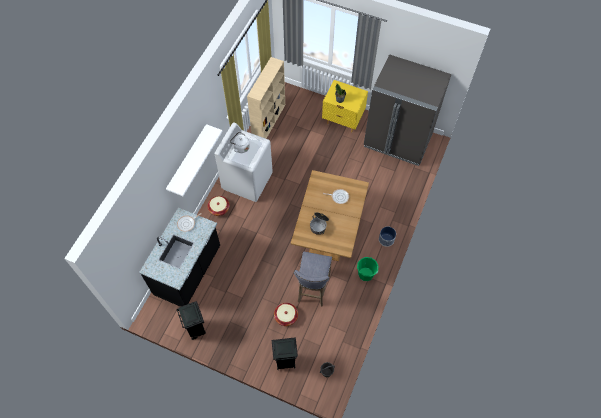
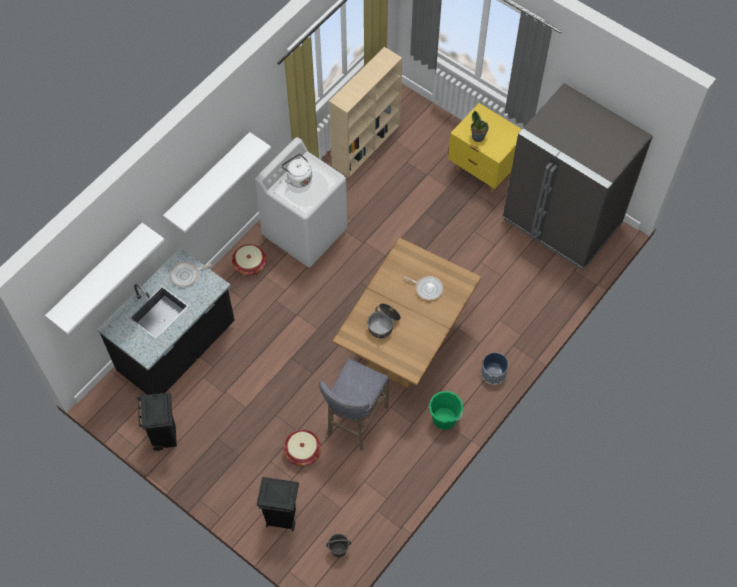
camera: 15 degrees right, 0 degrees up
none -> white shelf [45,223,165,335]

